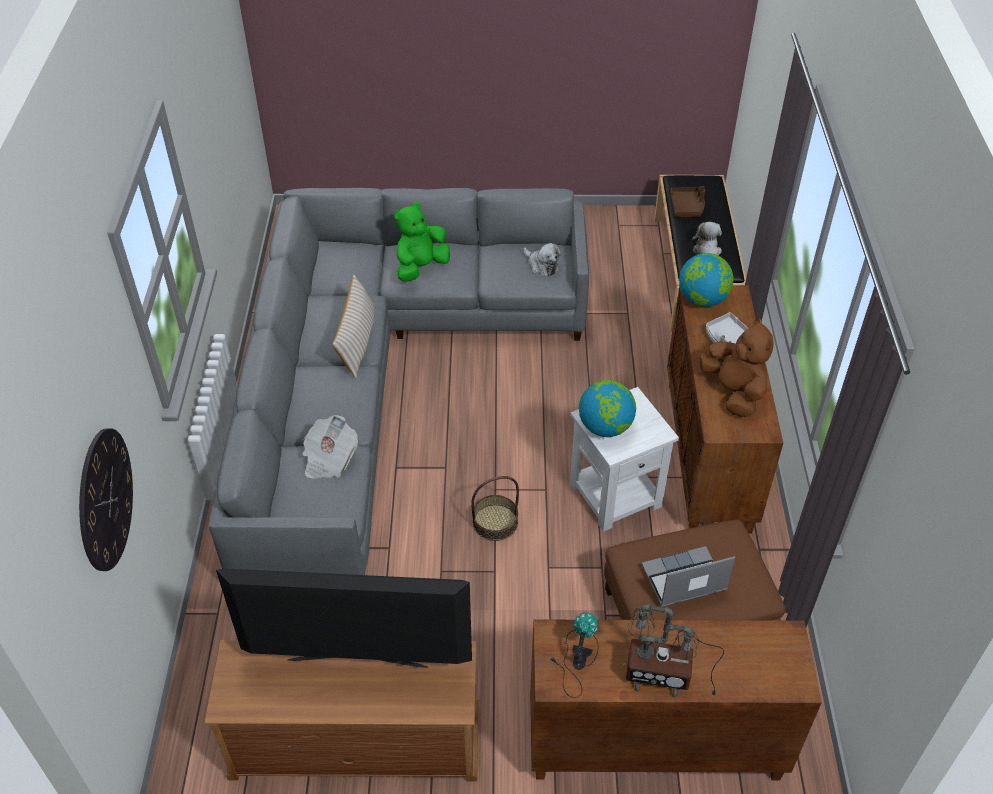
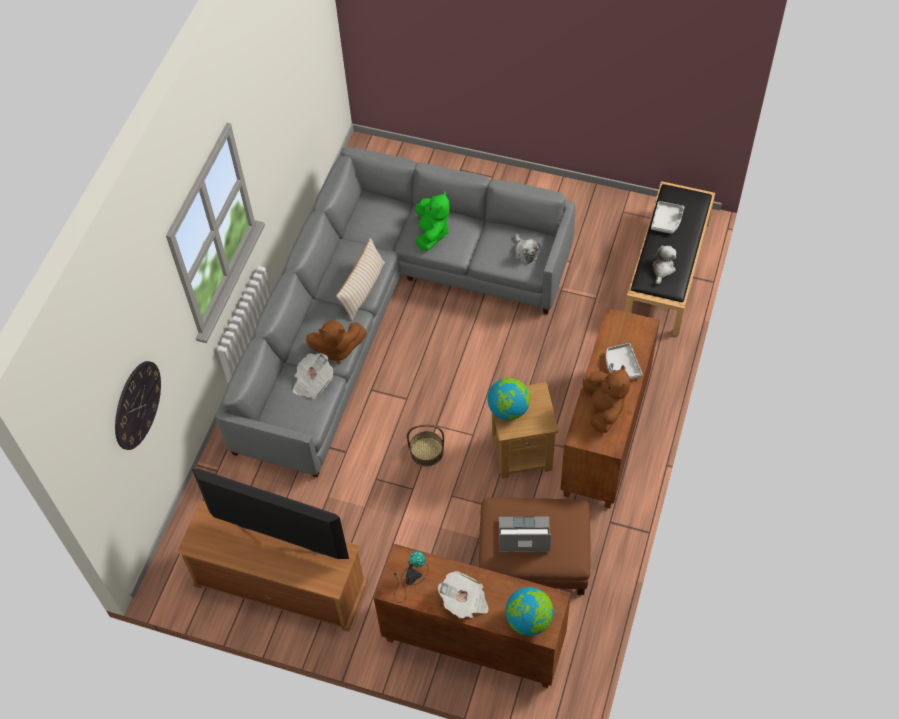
camera: 20 degrees right, 10 degrees up
green plush toy [394,202,450,282] -> green plush toy turned 120 degrees clockwise [415,191,449,251]
white side table [570,387,679,532] -> brown side table [492,382,559,479]
table lamp [622,604,724,698] -> newspaper [438,571,489,619]
brown tray [670,186,705,217] -> grey tray [651,201,684,234]
globe [679,253,734,307] -> globe moved to [505,587,553,636]
none -> brown plush toy [306,320,367,364]

